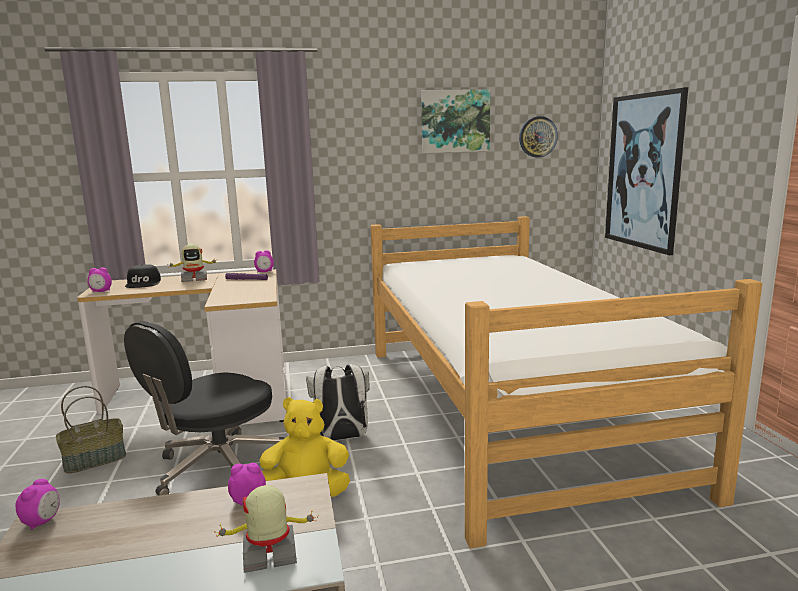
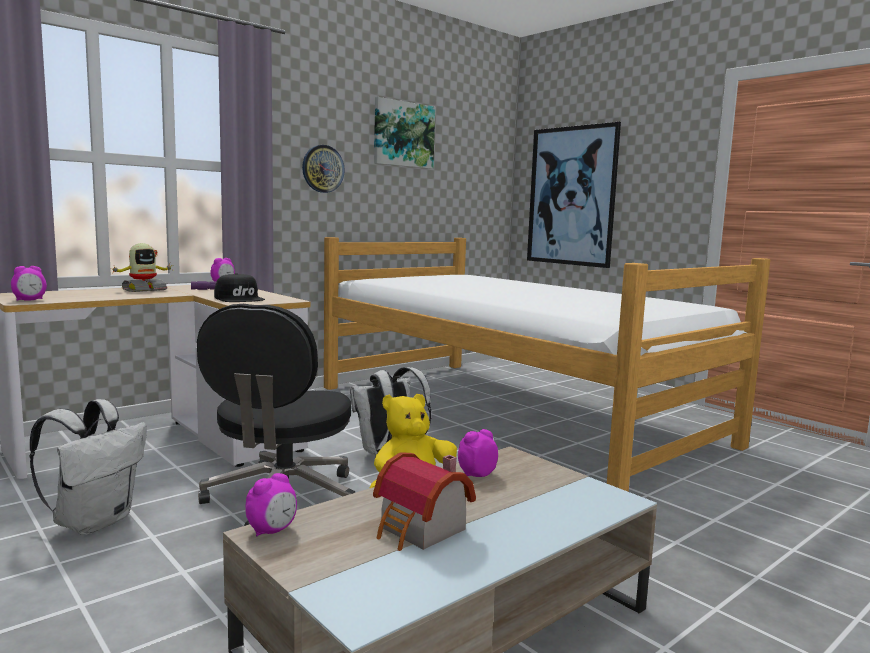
camera: 30 degrees left, 5 degrees down
alarm clock [16,479,60,530] -> alarm clock turned 60 degrees clockwise [246,473,297,537]
basket [56,386,126,474] -> white backpack [29,399,147,535]
black cap [125,264,161,288] -> black cap moved to [214,273,265,302]
toy robot [213,485,318,573] -> none
wall clock [519,116,558,157] -> wall clock moved to [302,145,345,193]
none -> toy house [373,452,476,551]

